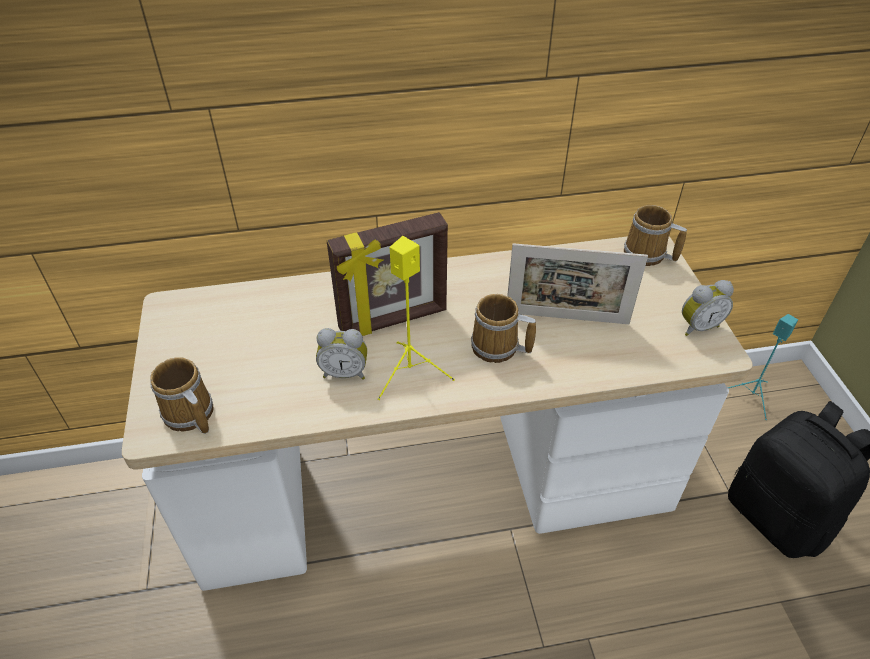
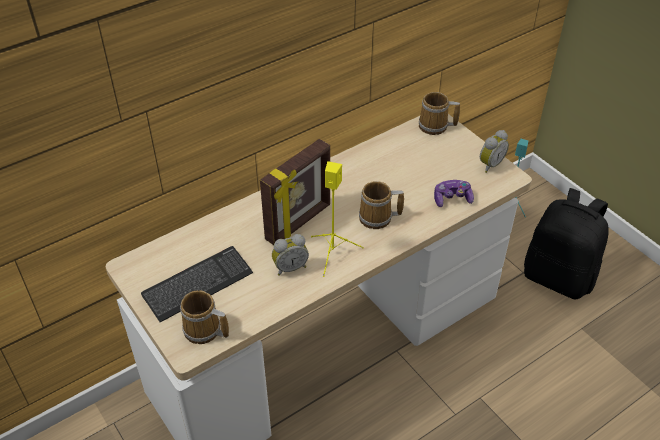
camera: 25 degrees left, 0 degrees up
picture frame [507,243,648,324] -> none
none -> keyboard [141,246,253,322]
none -> game controller [434,180,474,207]

